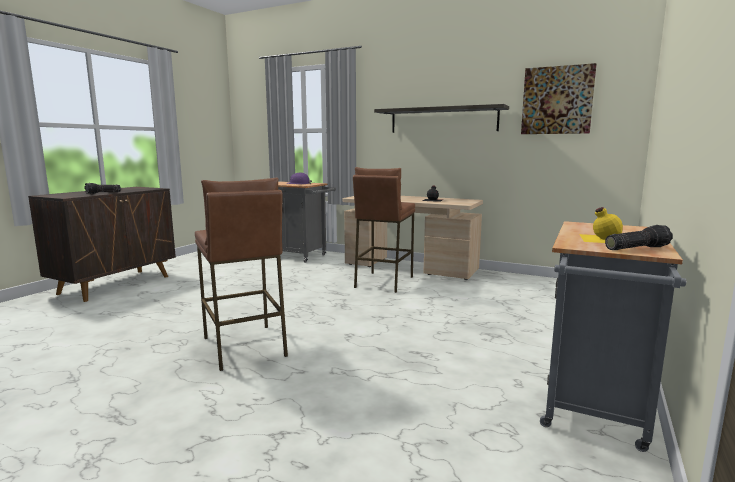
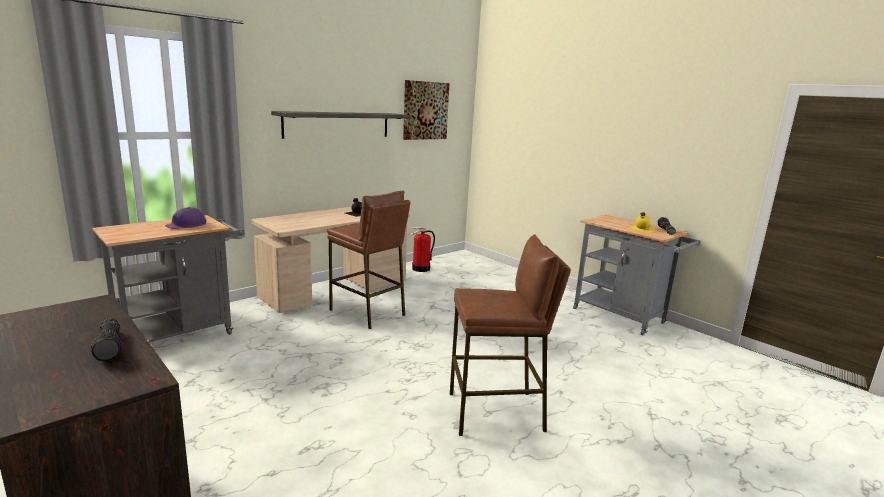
camera: 70 degrees left, 5 degrees up
none -> fire extinguisher [409,227,435,272]

